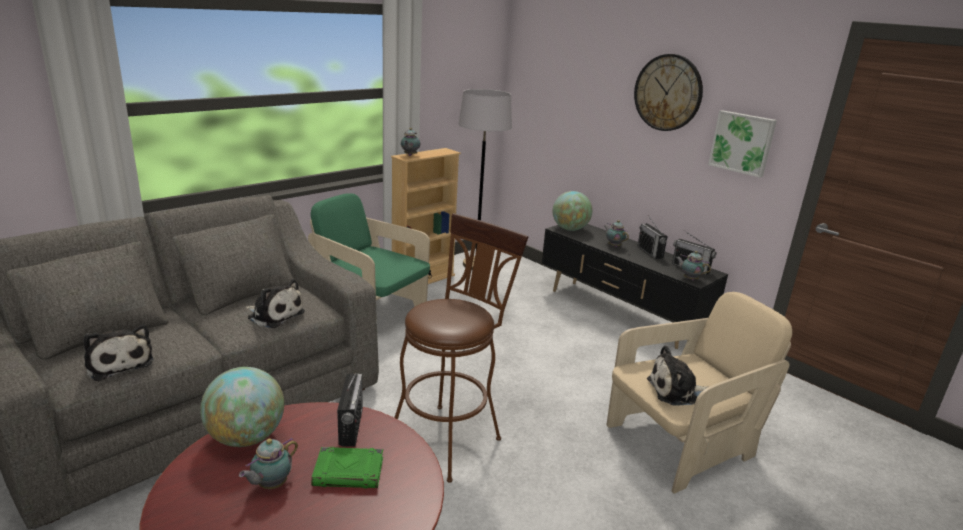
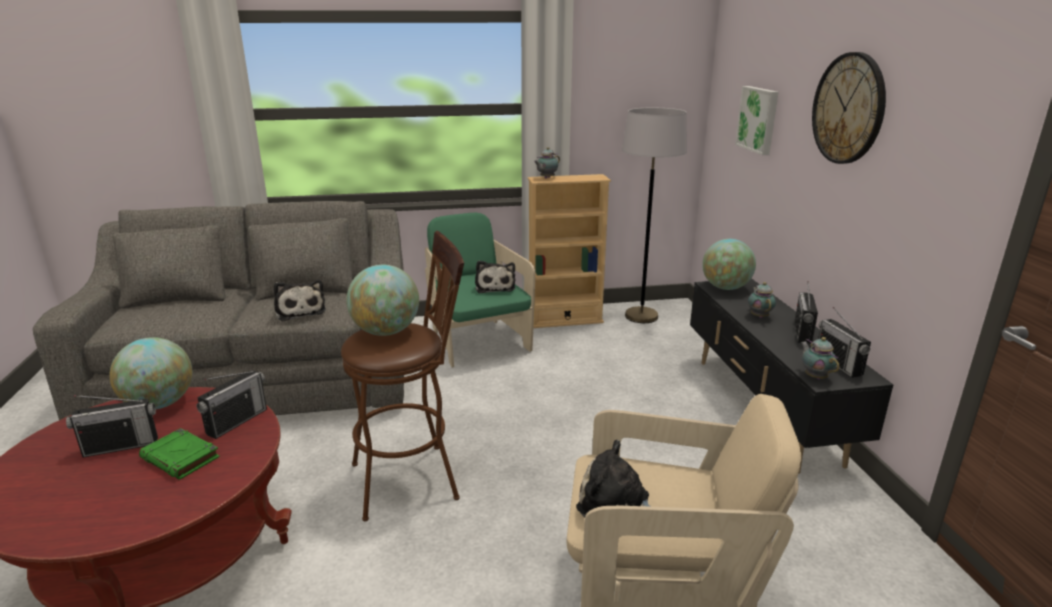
camera: 35 degrees right, 0 degrees up
plush toy [83,324,154,381] -> plush toy moved to [475,260,515,293]
teapot [239,438,298,489] -> radio [66,395,158,457]
picture [708,110,777,178] -> picture moved to [735,86,778,155]
none -> globe [346,265,419,336]

